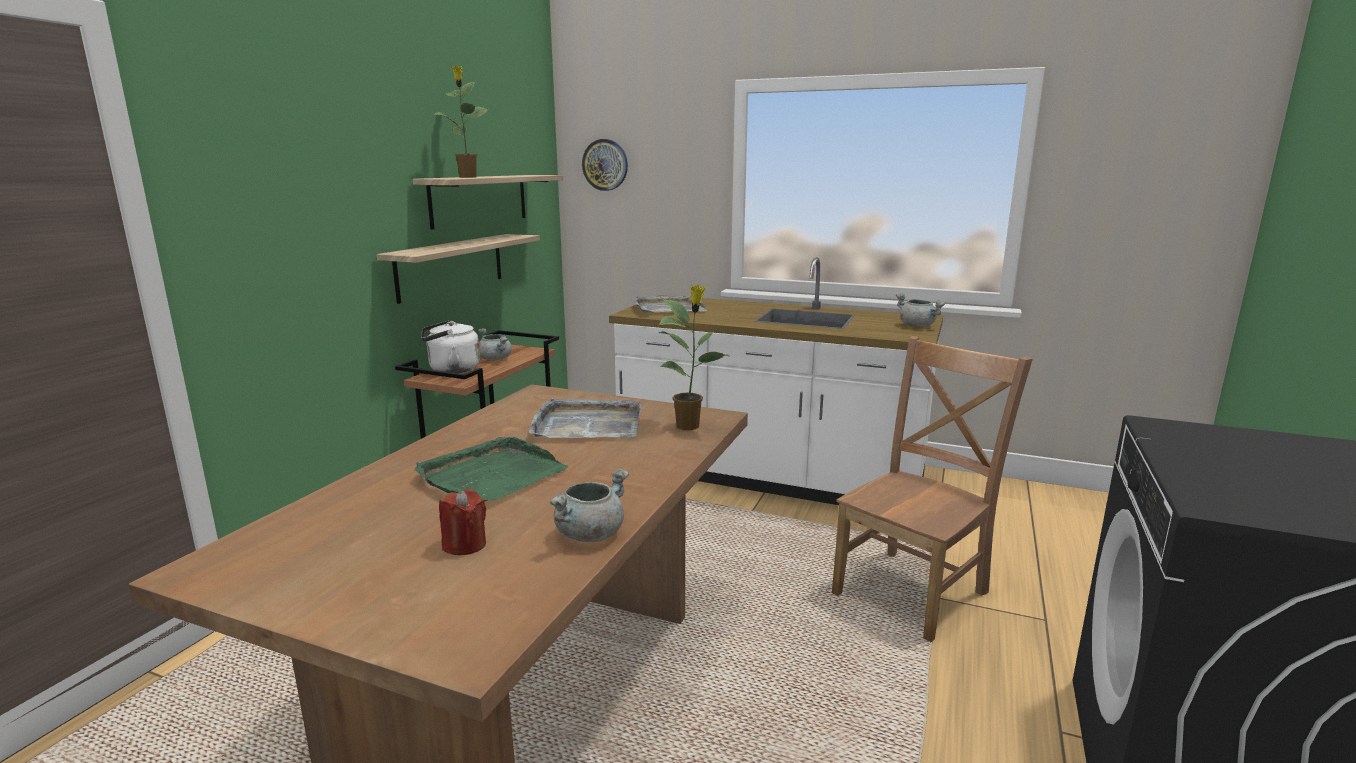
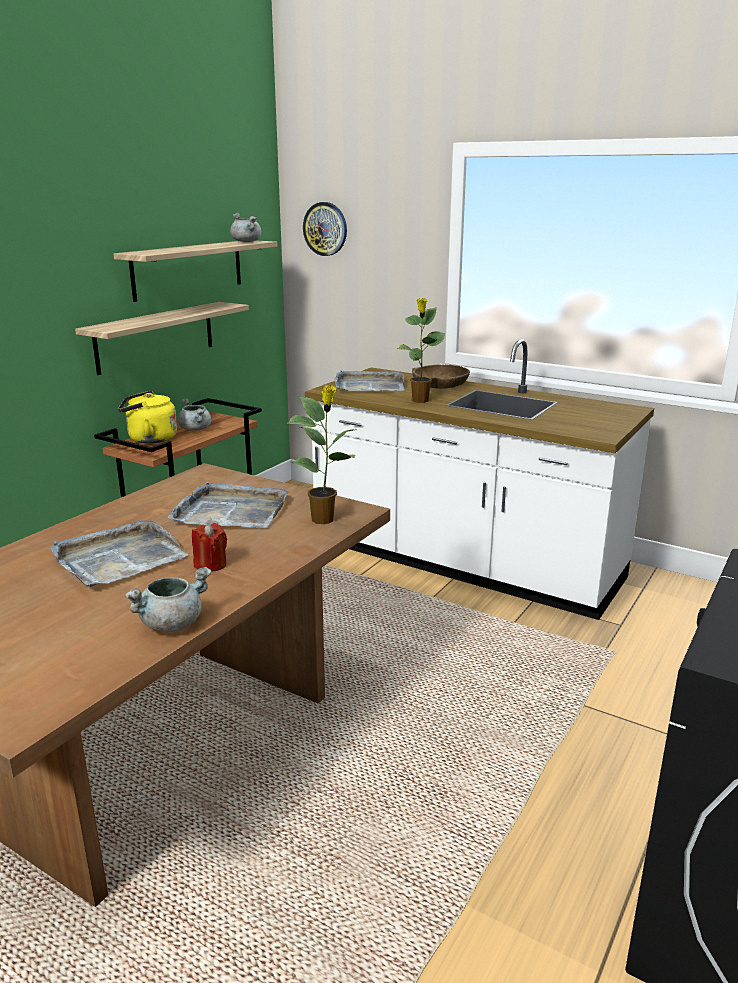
camera: 10 degrees right, 5 degrees up
green tray [414,437,569,502] -> grey tray [51,520,188,587]
white kettle [421,320,480,373] -> yellow kettle [118,391,177,444]
potted plant [434,66,488,178] -> potted plant moved to [397,298,445,403]
red candle [439,489,486,555] -> red candle moved to [192,523,227,572]
brown chair [832,336,1033,642] -> none
grey cooking pot [896,293,946,327] -> grey cooking pot moved to [230,213,261,242]
none -> brown bowl [412,365,470,389]

